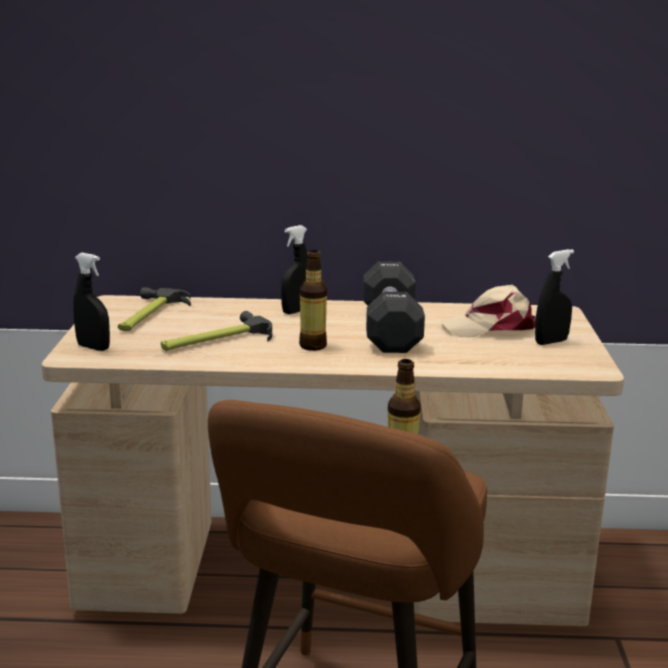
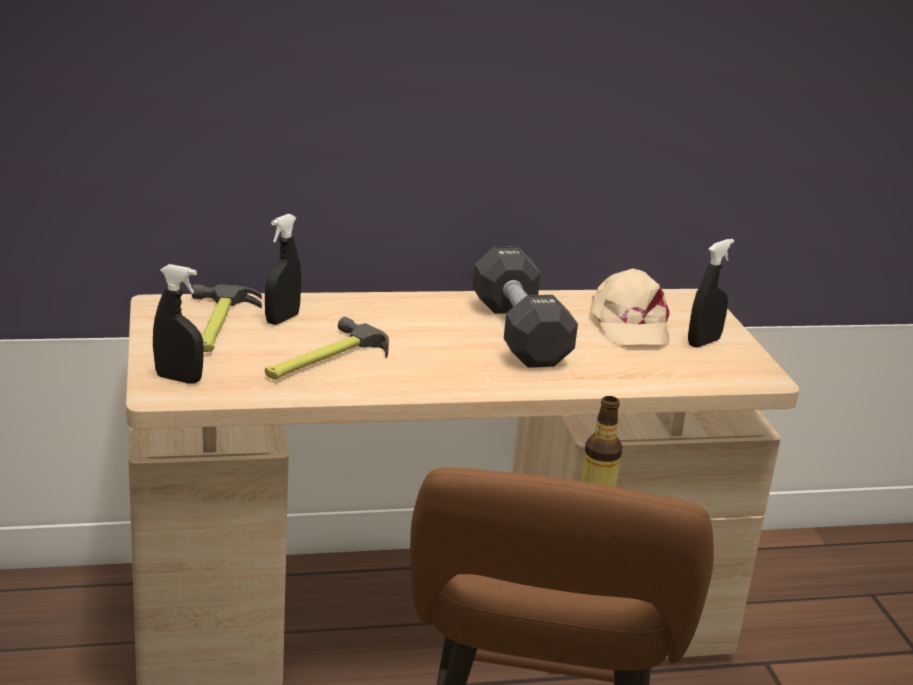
camera: 15 degrees left, 5 degrees up
black spray bottle [281,225,308,314] -> black spray bottle moved to [265,214,301,325]
bottle [299,250,327,351] -> none
beige cap [441,285,536,338] -> beige cap turned 75 degrees counterclockwise [590,268,670,345]

